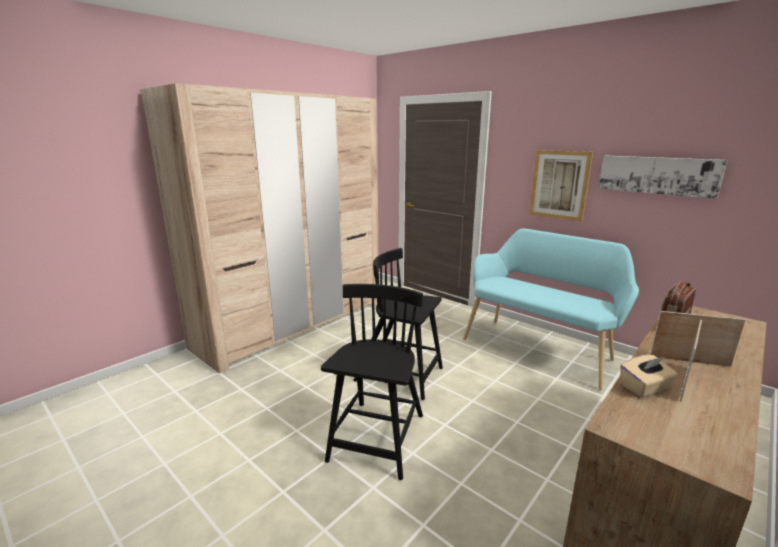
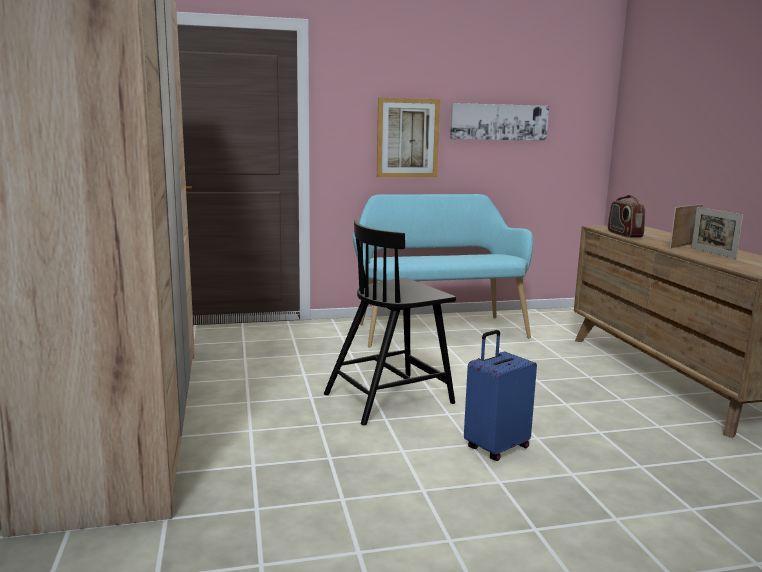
camera: 55 degrees left, 5 degrees down
black chair [321,284,423,480] -> blue suitcase [464,330,537,461]
beige tissue box [620,355,678,397] -> none

